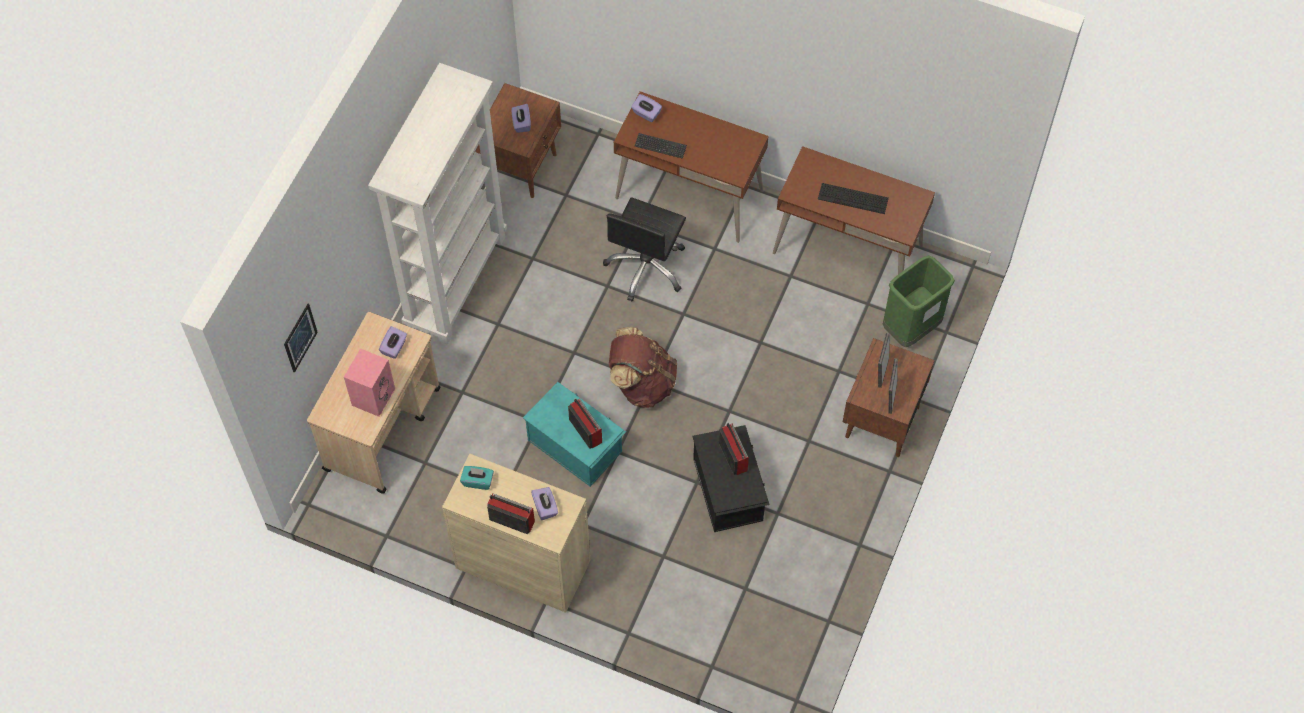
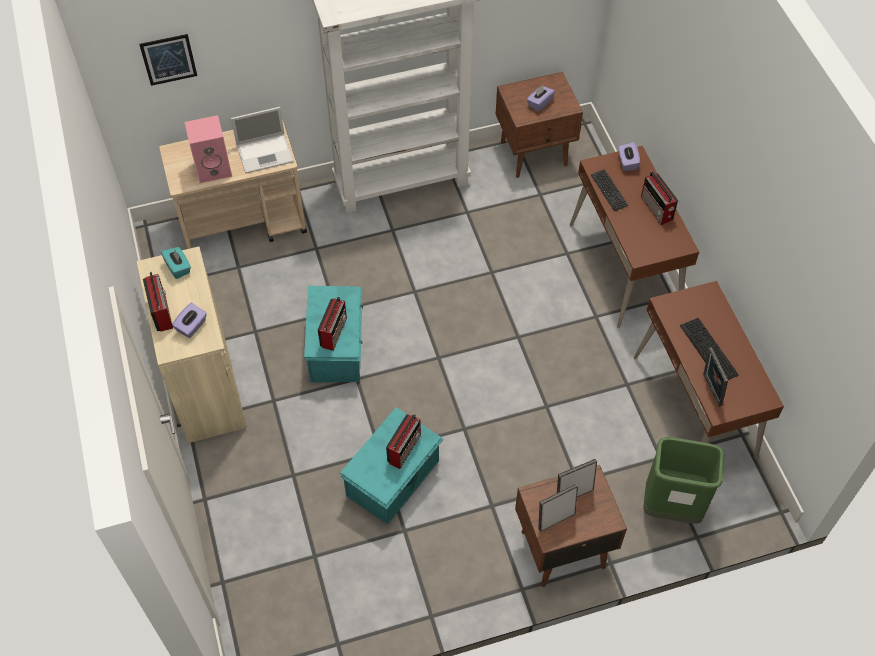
camera: 50 degrees right, 5 degrees down
purple tissue box [379,326,407,359] -> laptop [231,107,294,174]
black office chair [603,197,686,302] -> none
brown backpack [609,327,677,408] -> none
black storage box [692,425,770,532] -> turquoise storage box [340,407,444,525]
none -> radio [641,171,678,225]
none -> picture frame [703,347,728,407]

